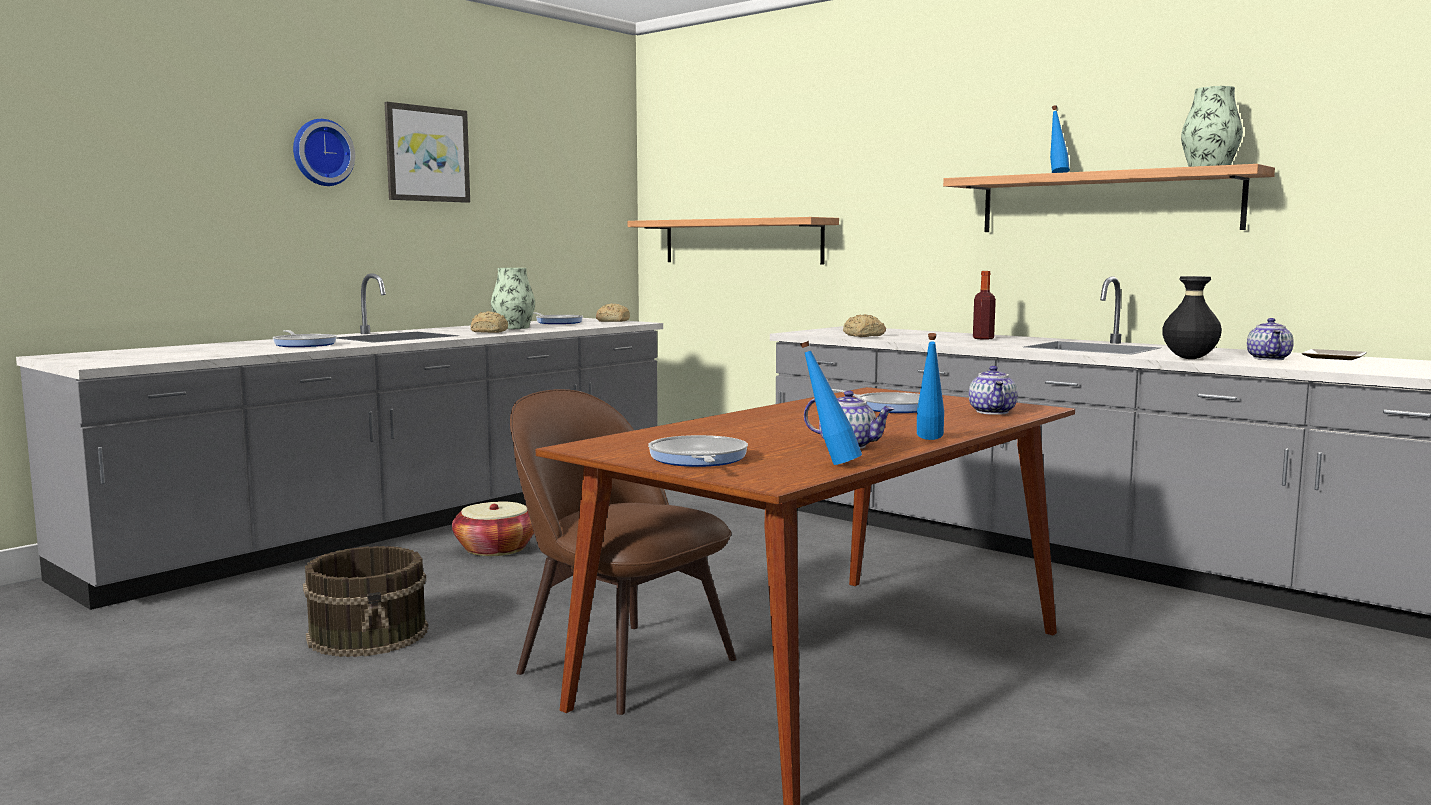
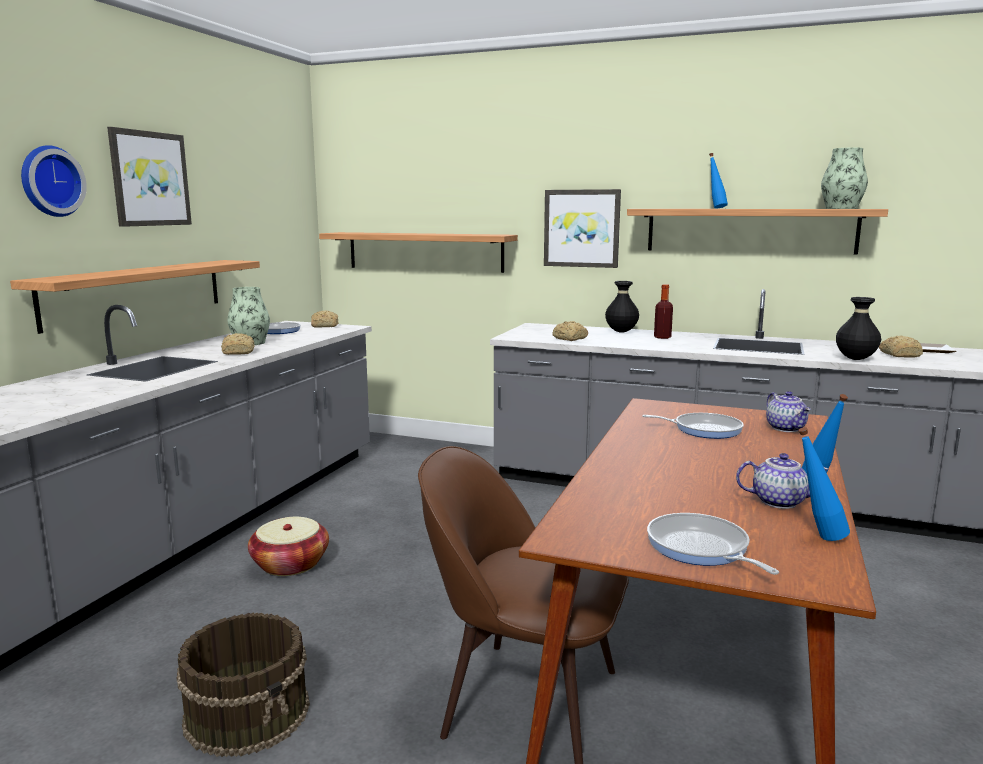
camera: 20 degrees left, 5 degrees up
frying pan [273,330,337,347] -> none
teapot [1247,318,1294,360] -> bread [879,336,923,358]
none -> shelf [10,260,260,334]
none -> picture [544,189,621,268]
none -> black vase [605,281,639,333]

